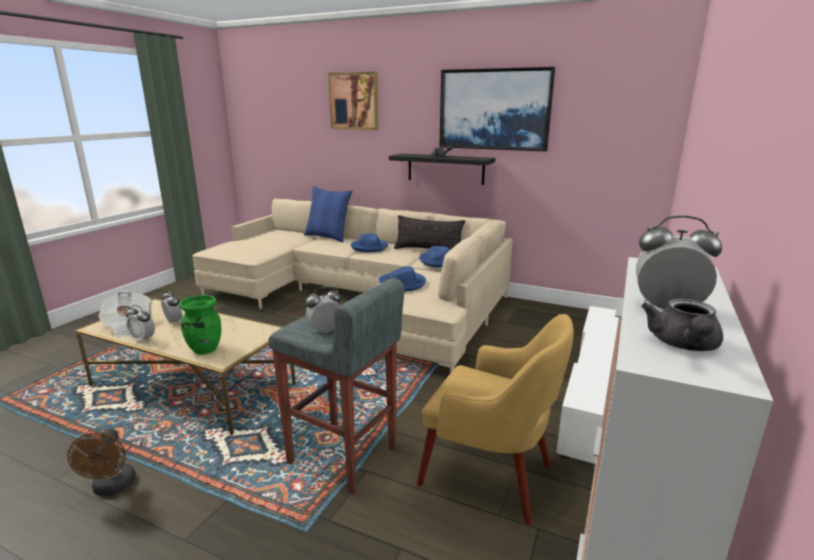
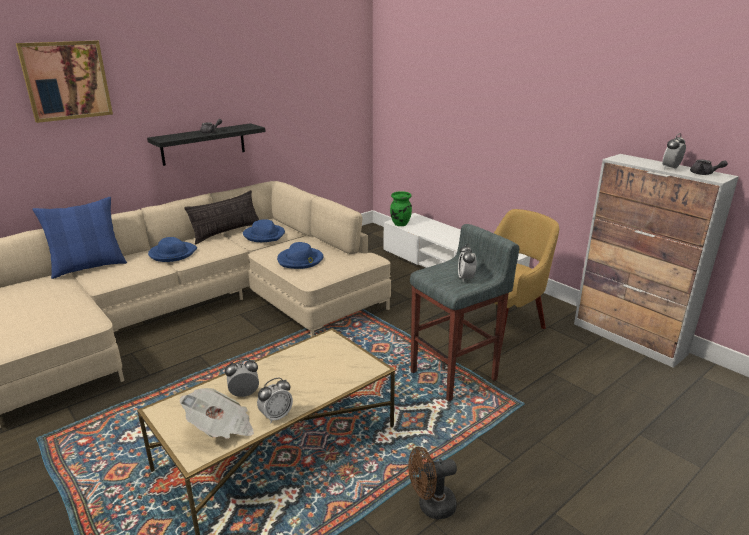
camera: 65 degrees left, 5 degrees up
brown fan [67,428,136,496] -> brown fan turned 150 degrees clockwise [408,447,457,519]
green vase [179,295,221,354] -> green vase moved to [390,191,412,226]
picture [439,67,555,151] -> none

